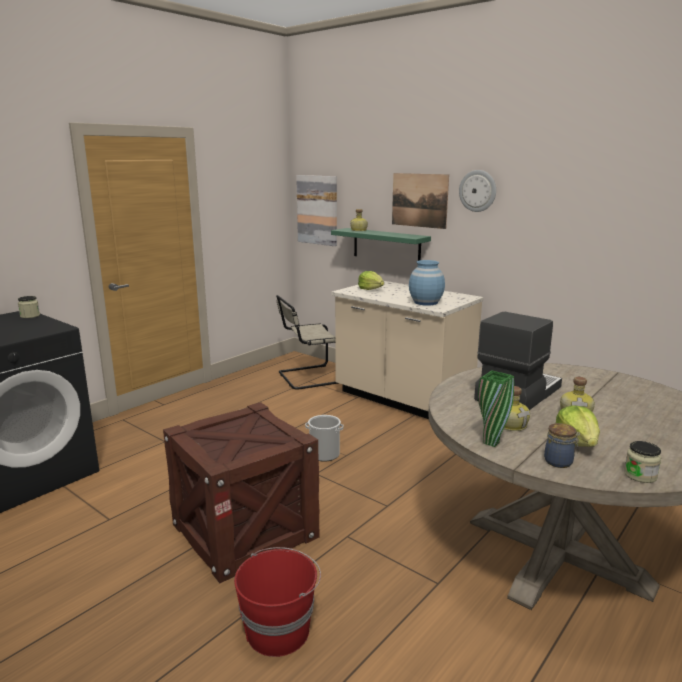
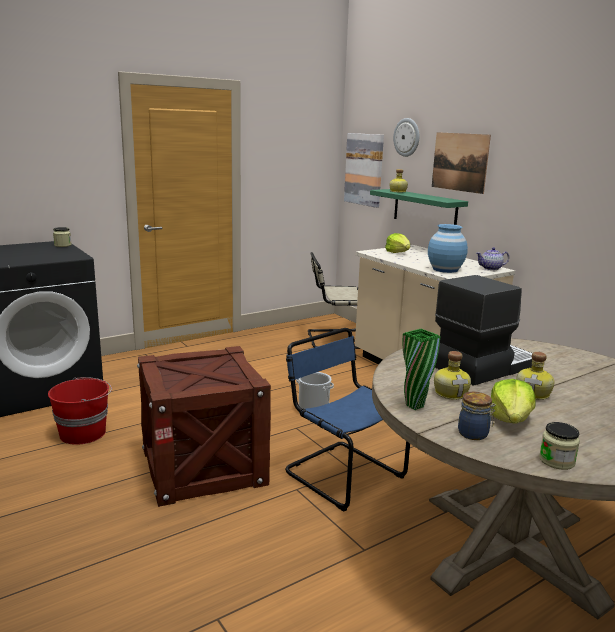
camera: 15 degrees right, 0 degrees up
red bucket [234,547,321,657] -> red bucket moved to [48,377,112,445]
wall clock [459,170,496,212] -> wall clock moved to [393,118,419,157]
none -> blue chair [285,328,410,511]
none -> teapot [477,247,509,270]

